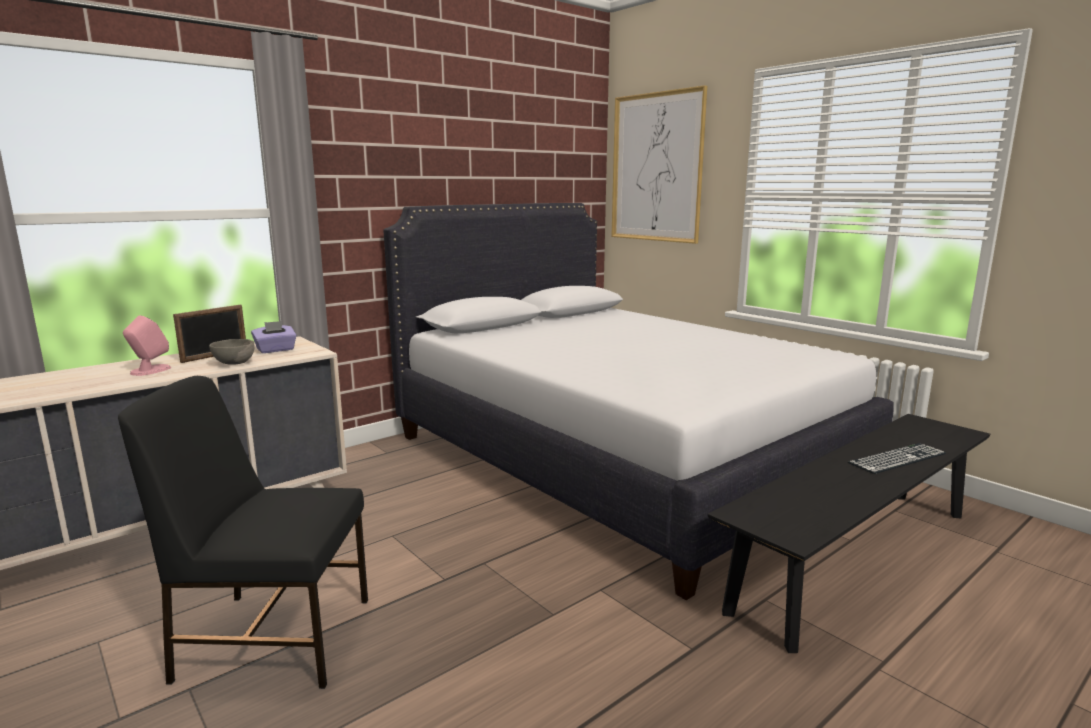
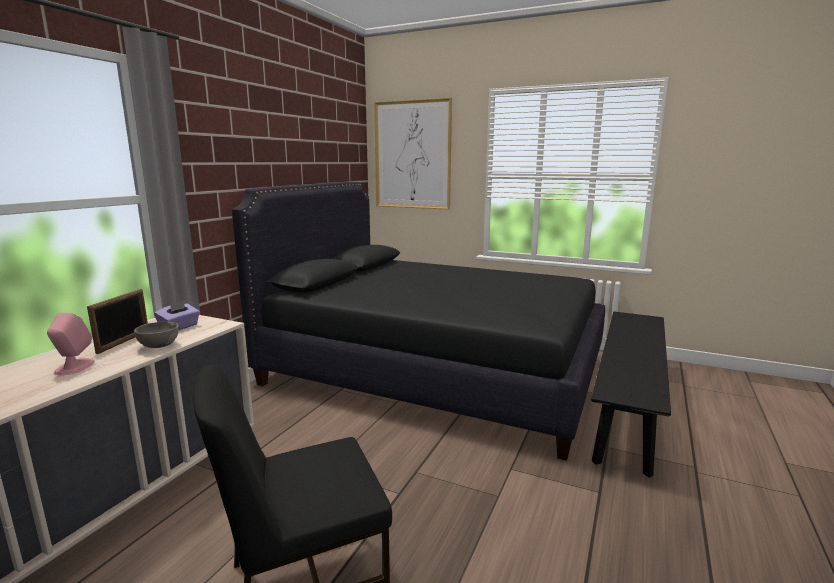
camera: 25 degrees left, 0 degrees up
white bed [383,203,894,600] -> black bed [232,182,605,461]
keyboard [848,443,946,474] -> none

